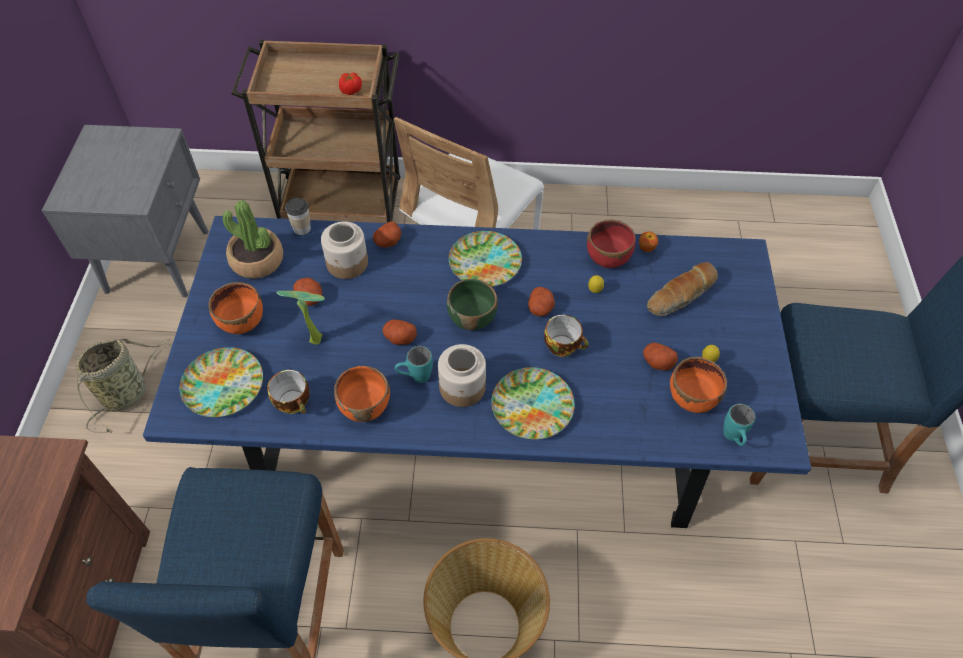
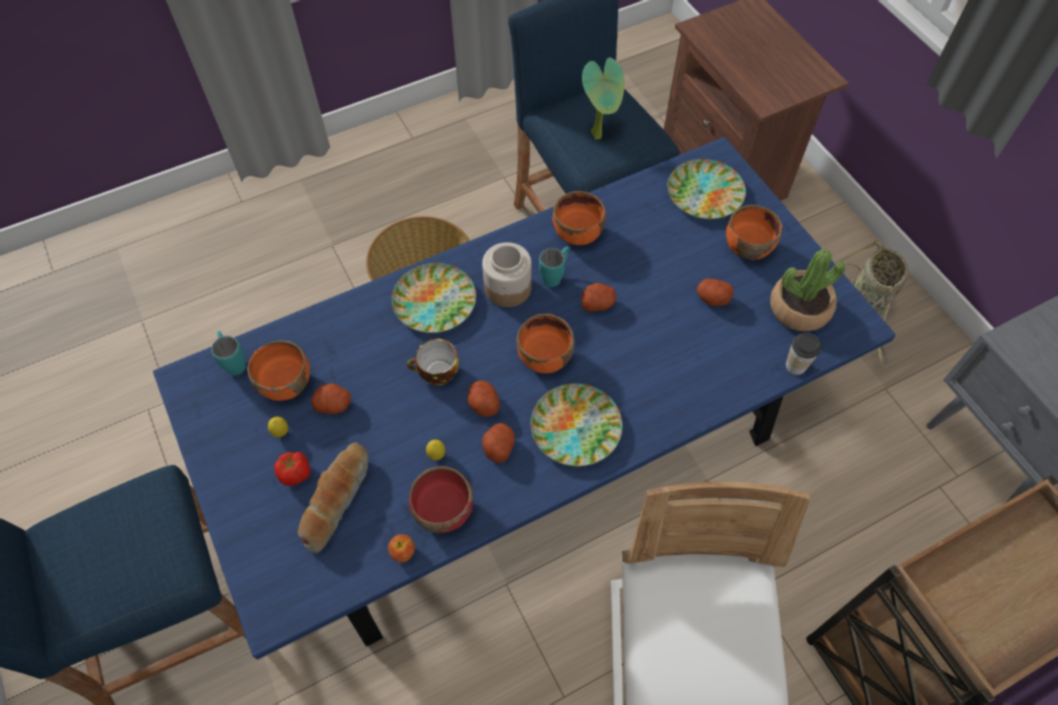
camera: 150 degrees right, 5 degrees up
cup [267,370,310,414] -> none
potted plant [276,291,325,345] -> potted plant moved to [582,57,625,139]
jar [321,221,368,279] -> none
tomato [339,73,362,95] -> tomato moved to [274,452,311,486]
potato [373,221,401,248] -> potato moved to [482,423,515,463]
green bowl [447,279,498,331] -> orange bowl [517,314,575,374]

